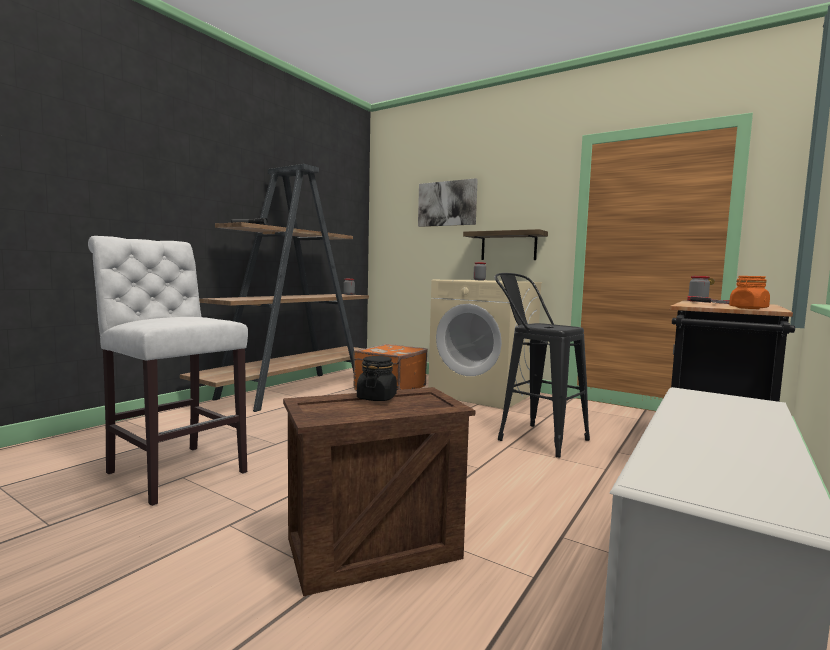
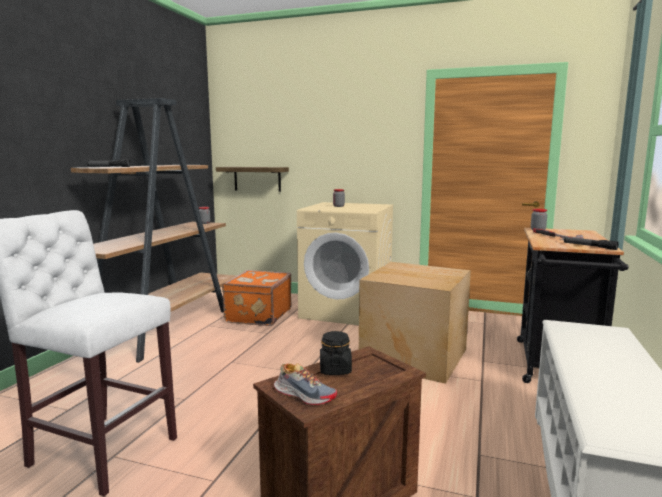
camera: 15 degrees left, 5 degrees up
picture [418,178,478,227] -> none
shelf [463,229,548,260] -> shelf moved to [216,167,289,192]
black stool [494,273,590,458] -> cardboard box [359,262,471,384]
orange jar [729,276,770,309] -> flashlight [564,237,619,250]
none -> shoe [274,363,337,405]

